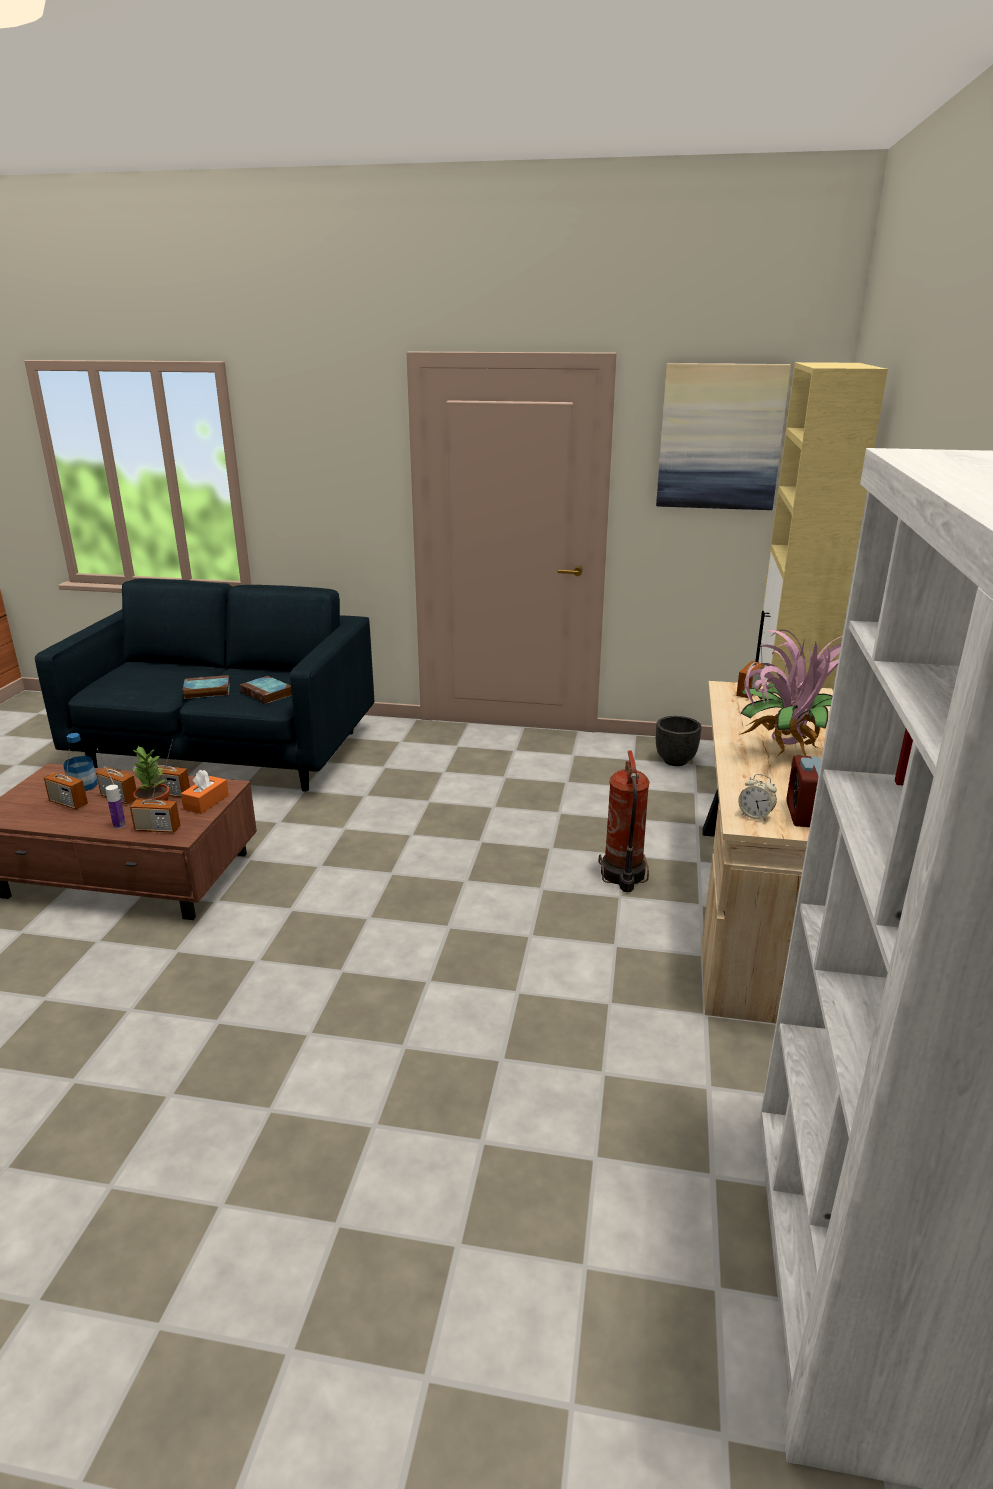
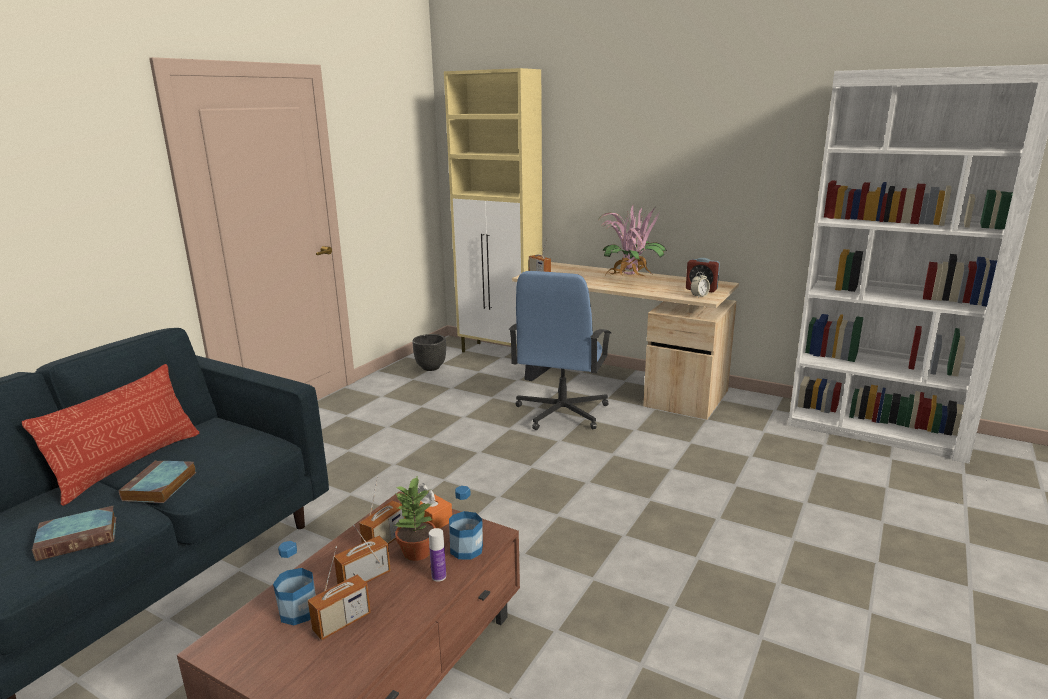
camera: 70 degrees left, 5 degrees down
radio [130,771,180,833] -> bottle [449,486,483,560]
book [240,676,292,704] -> book moved to [32,506,116,561]
fire extinguisher [599,750,650,892] -> blue office chair [509,271,611,430]
picture [656,363,791,510] -> none
none -> pillow [22,364,199,506]

